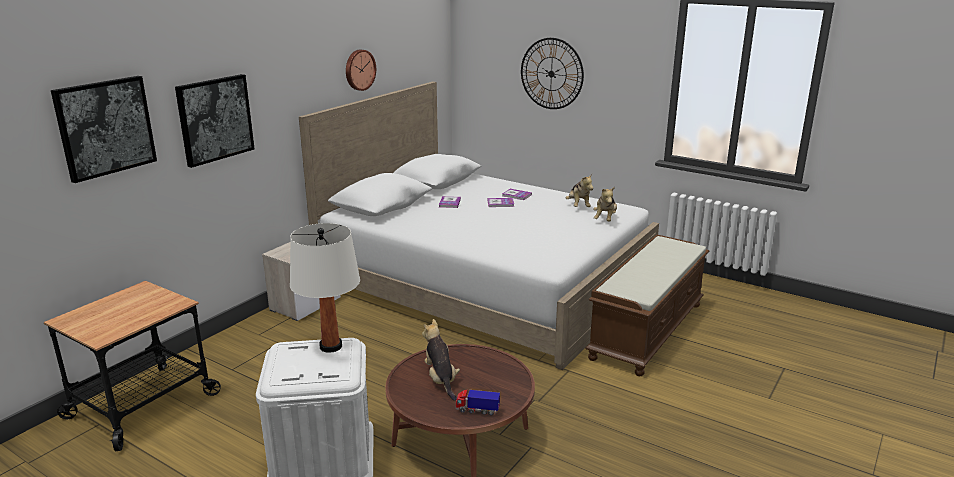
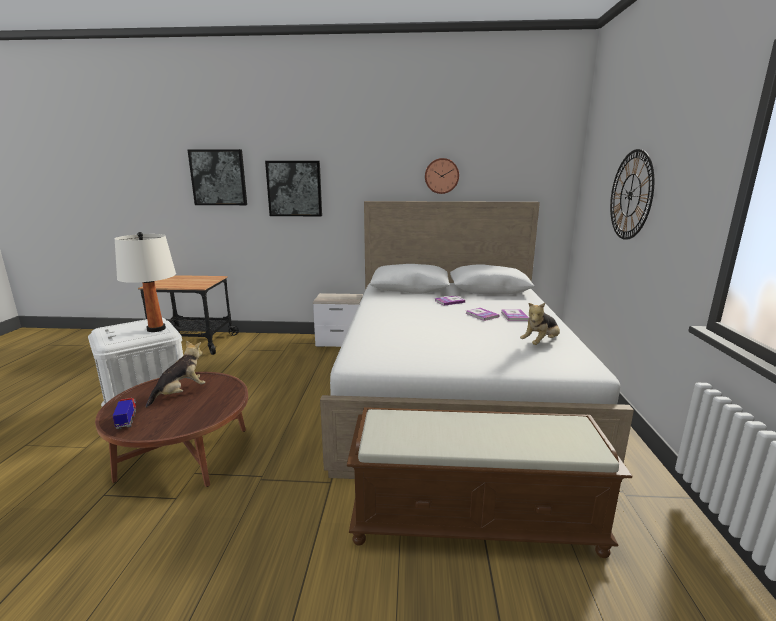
camera: 60 degrees right, 5 degrees down
plush toy [593,186,617,222] -> none

